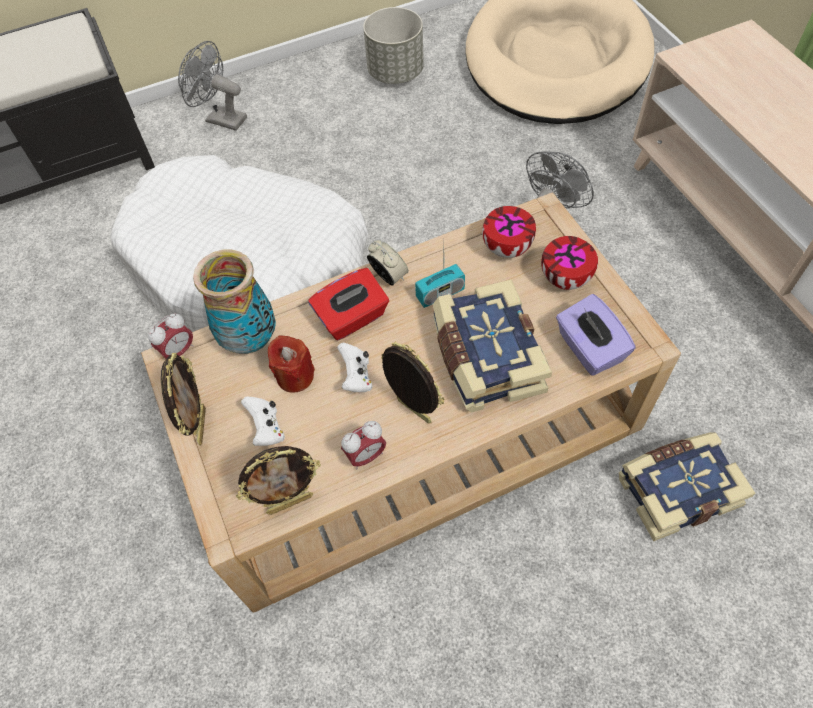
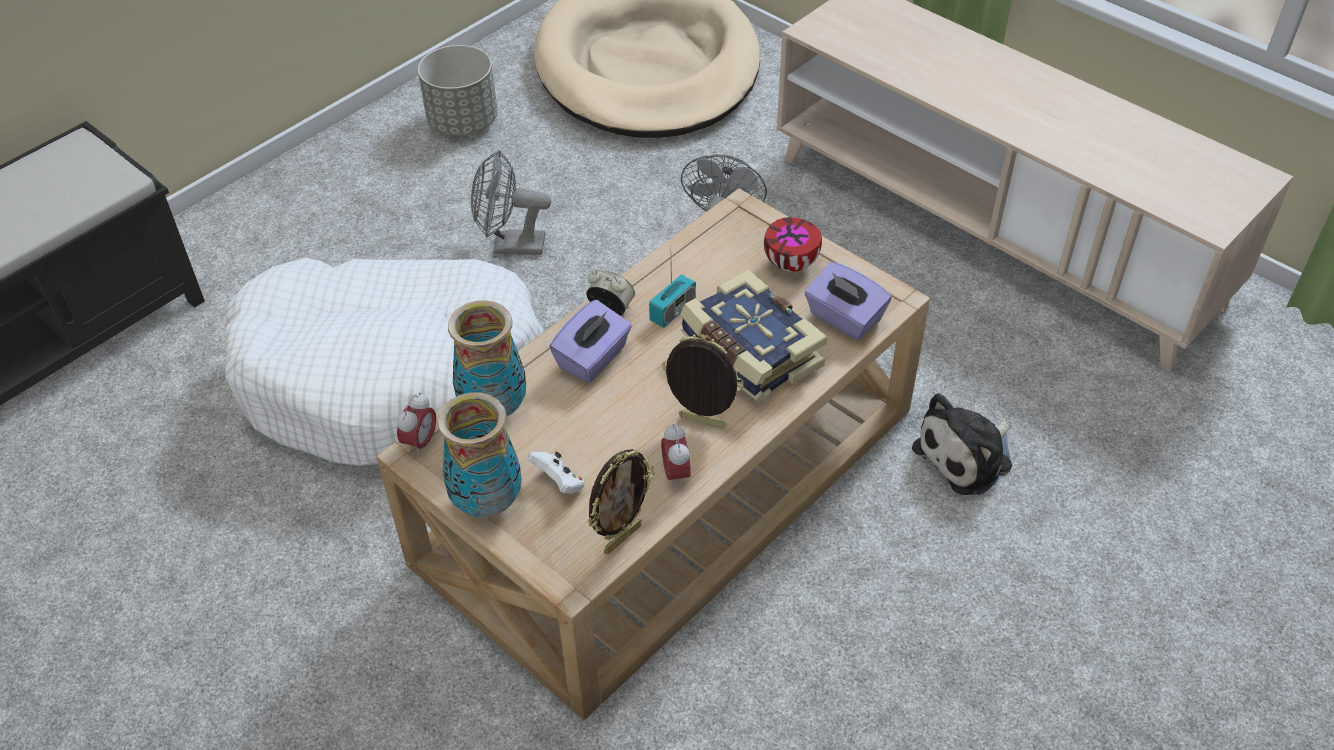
camera: 25 degrees left, 10 degrees down
picture frame [161,353,206,446] -> vase [437,392,522,517]
grey fan [178,41,247,131] -> grey fan moved to [471,150,551,255]
red candle [268,335,315,393] -> none
red tissue box [308,268,389,340] -> purple tissue box [549,300,632,383]
white game controller [337,343,372,392] -> none
alarm clock [341,421,386,469] -> alarm clock turned 135 degrees clockwise [661,423,691,488]
bowl [482,206,536,258] -> none
book [619,432,756,541] -> plush toy [912,393,1012,495]

